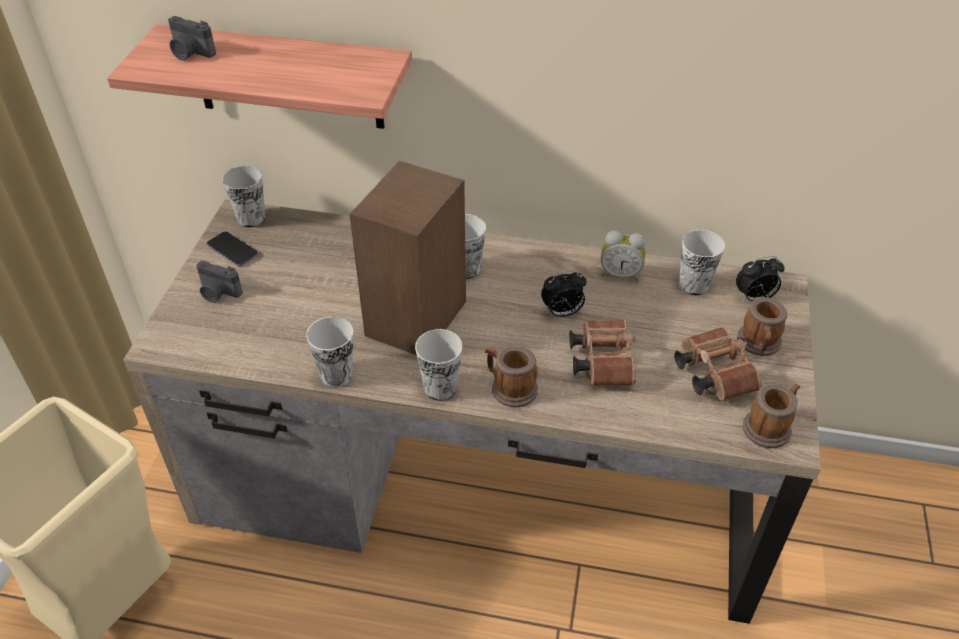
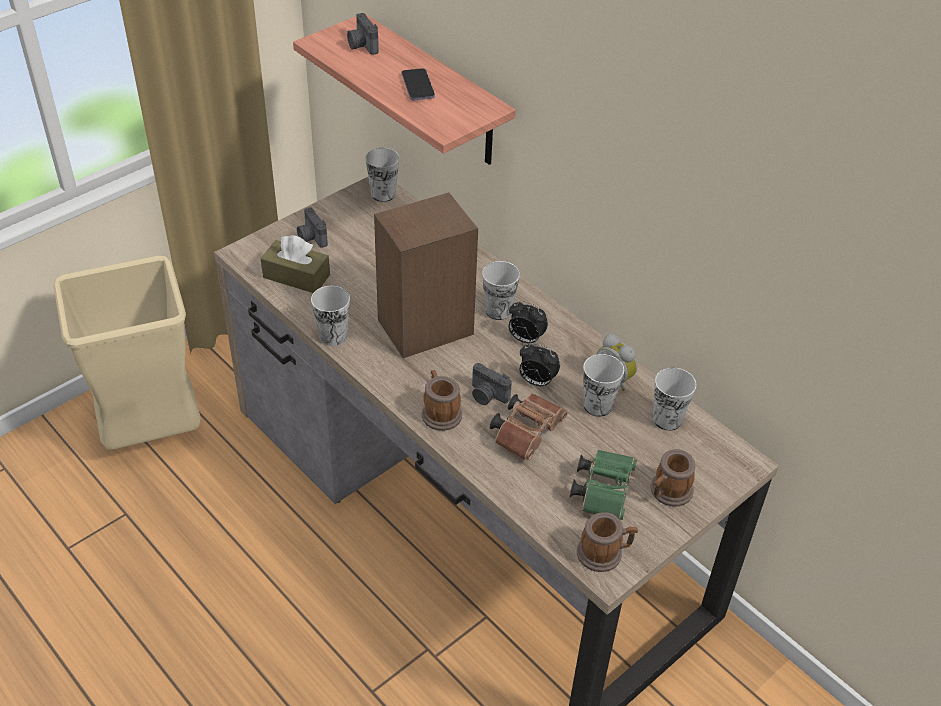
camera: 35 degrees right, 0 degrees up
phone [207,232,258,267] -> phone moved to [402,68,435,100]
cup [415,329,463,401] -> cup moved to [583,354,624,417]
brown binoculars [674,327,762,401] -> green binoculars [570,450,637,520]
alarm clock [736,256,784,302] -> alarm clock moved to [508,301,548,344]
none -> brown tissue box [261,235,330,293]
none -> camera [472,363,512,405]

